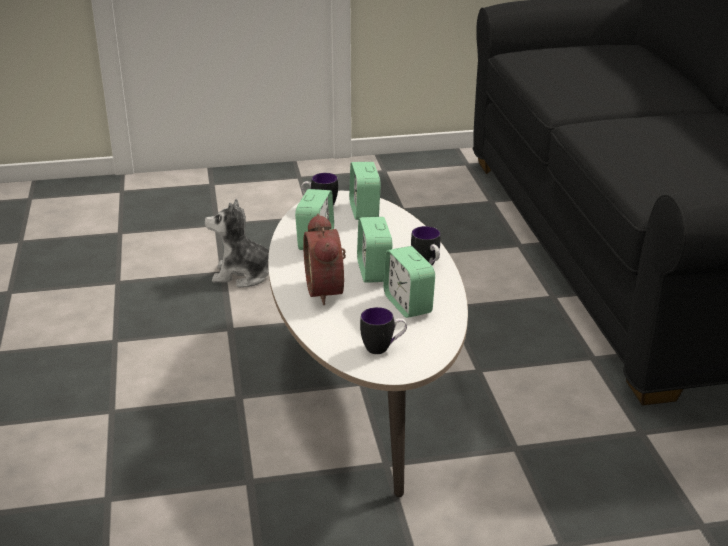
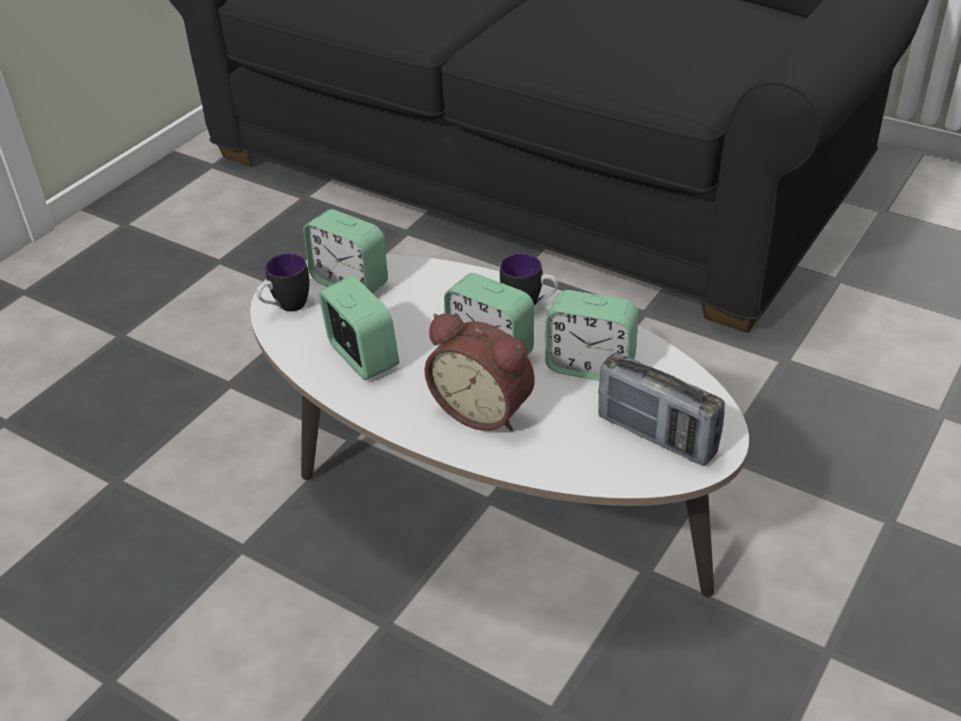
camera: 45 degrees left, 10 degrees up
plush toy [205,199,269,288] -> none
mug [360,307,407,354] -> radio [598,353,725,466]

